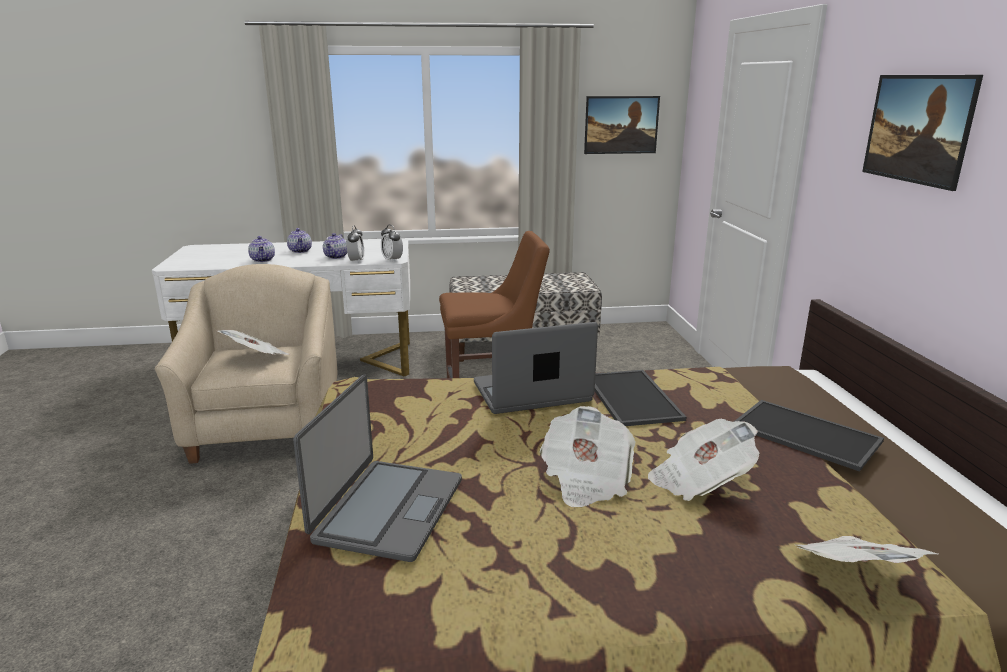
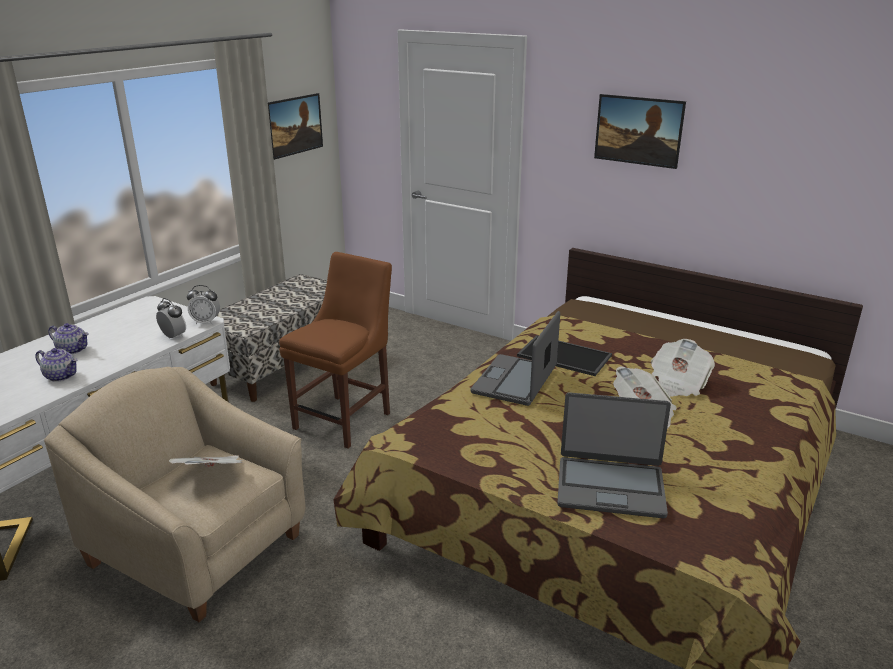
camera: 50 degrees left, 5 degrees up
laptop [293,374,462,562] -> laptop turned 135 degrees clockwise [557,392,671,518]
teapot [323,233,347,259] -> none
tray [734,400,884,472] -> none
newspaper [796,536,938,563] -> none

